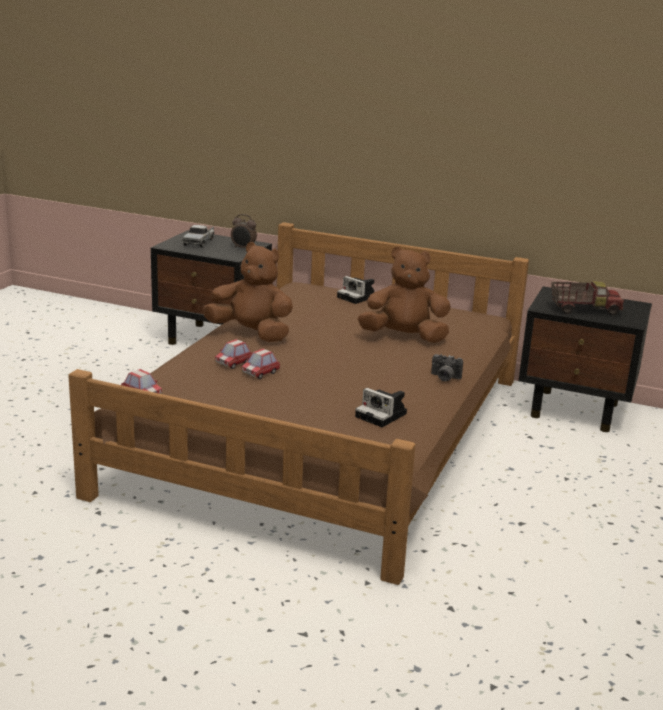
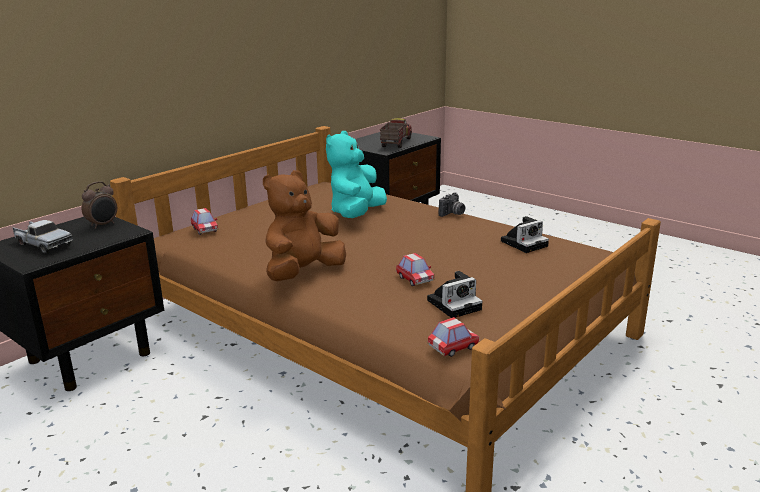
camera: 70 degrees left, 0 degrees up
toy car [215,339,252,369] -> toy car moved to [191,208,218,235]
camera [337,276,374,304] -> camera moved to [427,271,483,318]
brown plush toy [358,247,451,343] -> turquoise plush toy [326,131,387,218]

